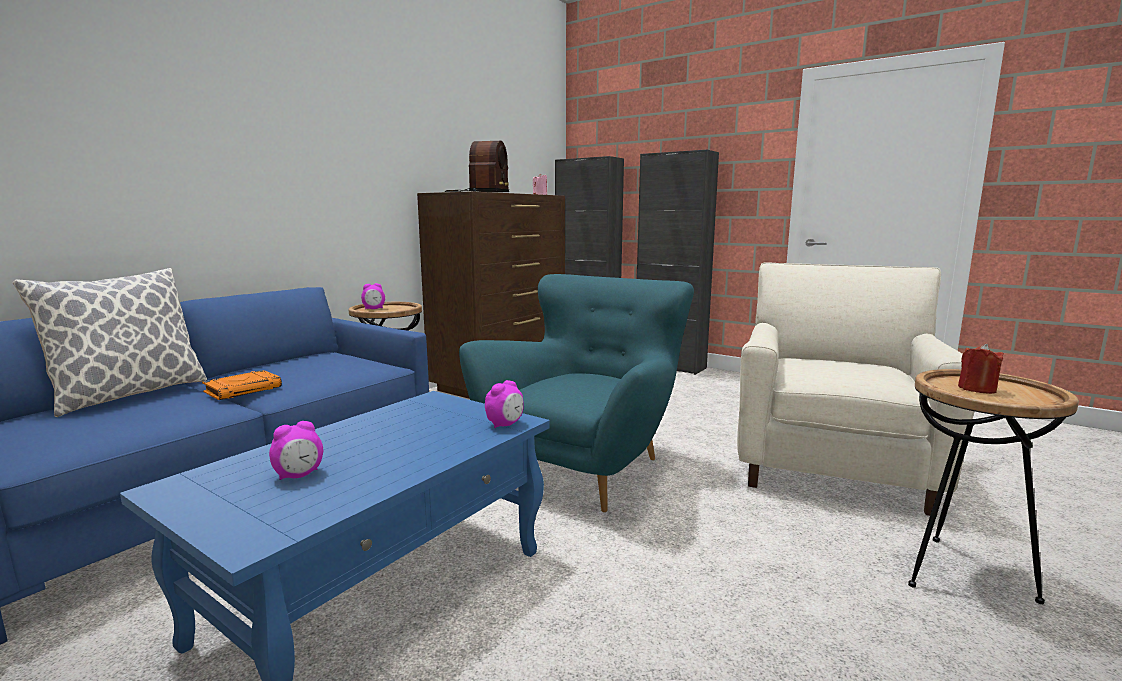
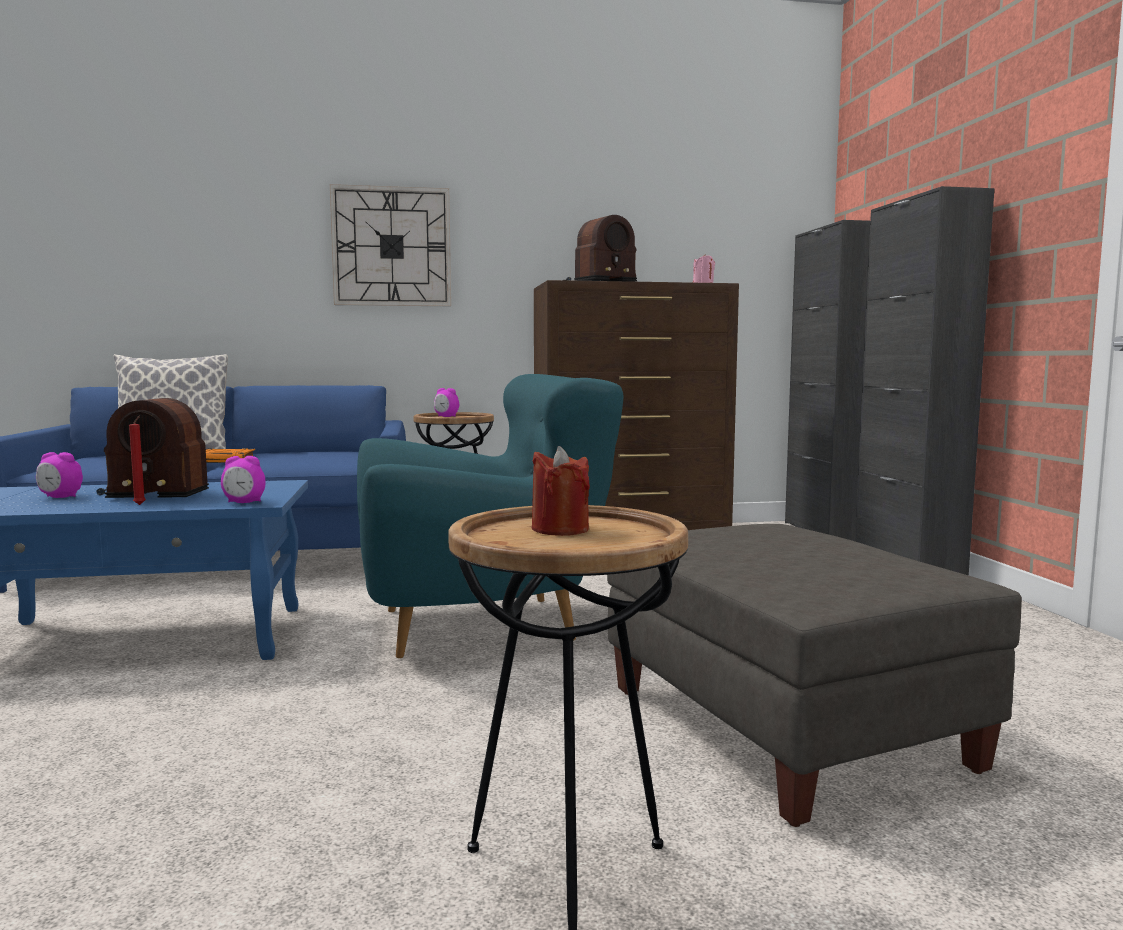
camera: 45 degrees right, 5 degrees down
beige armchair [737,262,975,517] -> grey ottoman [607,524,1022,827]
none -> radio [97,398,209,498]
none -> red candle [129,416,146,505]
none -> wall clock [330,184,451,306]

